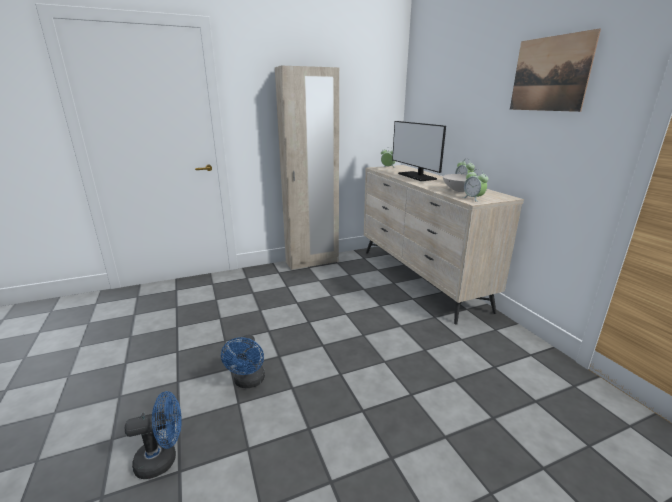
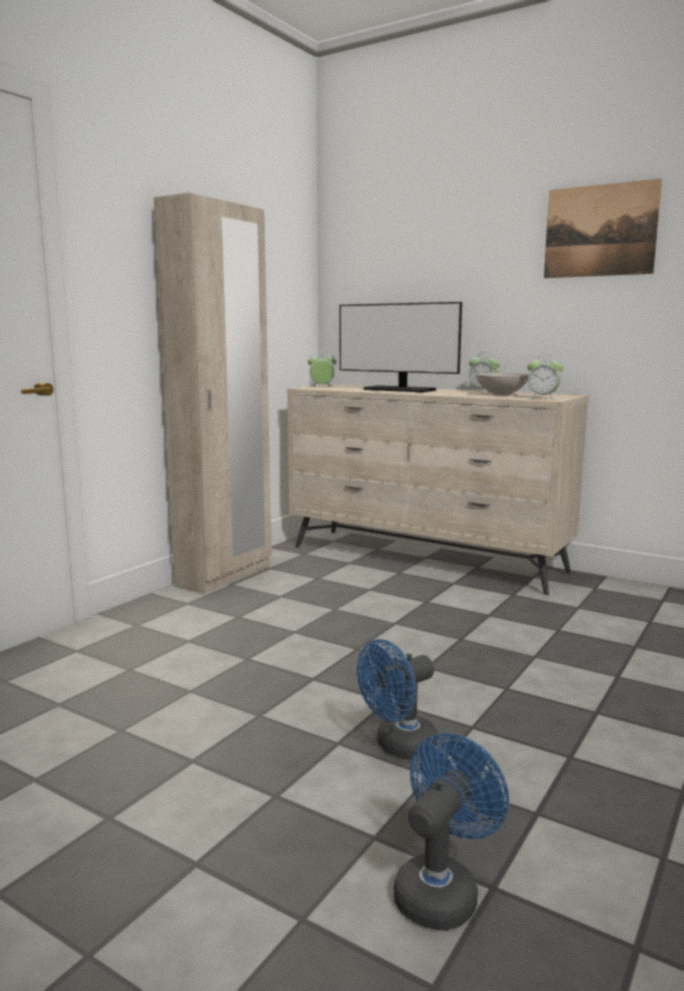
camera: 35 degrees left, 10 degrees down
blue fan [221,335,265,388] -> blue fan turned 90 degrees clockwise [357,639,438,758]

